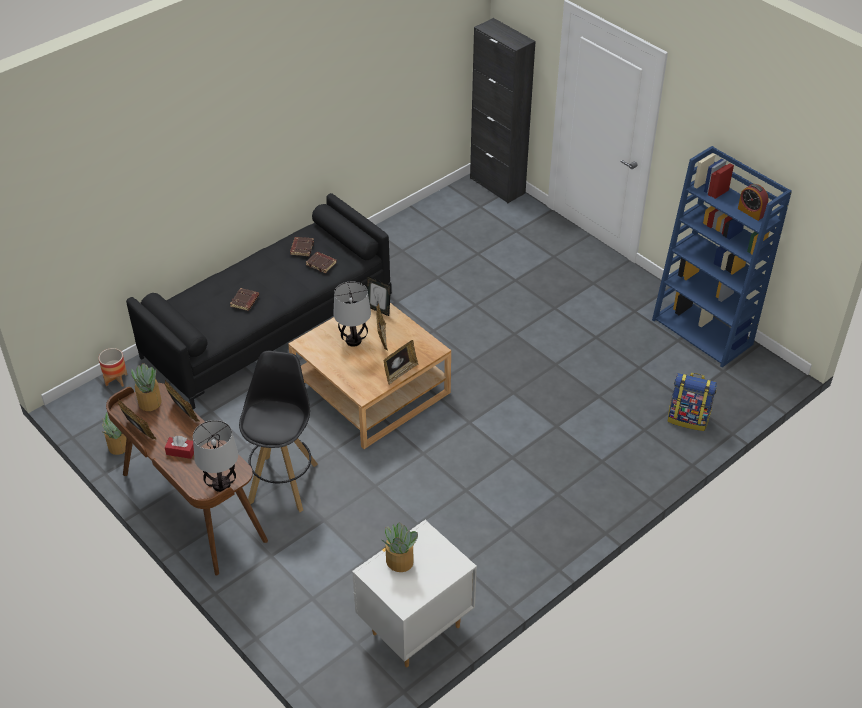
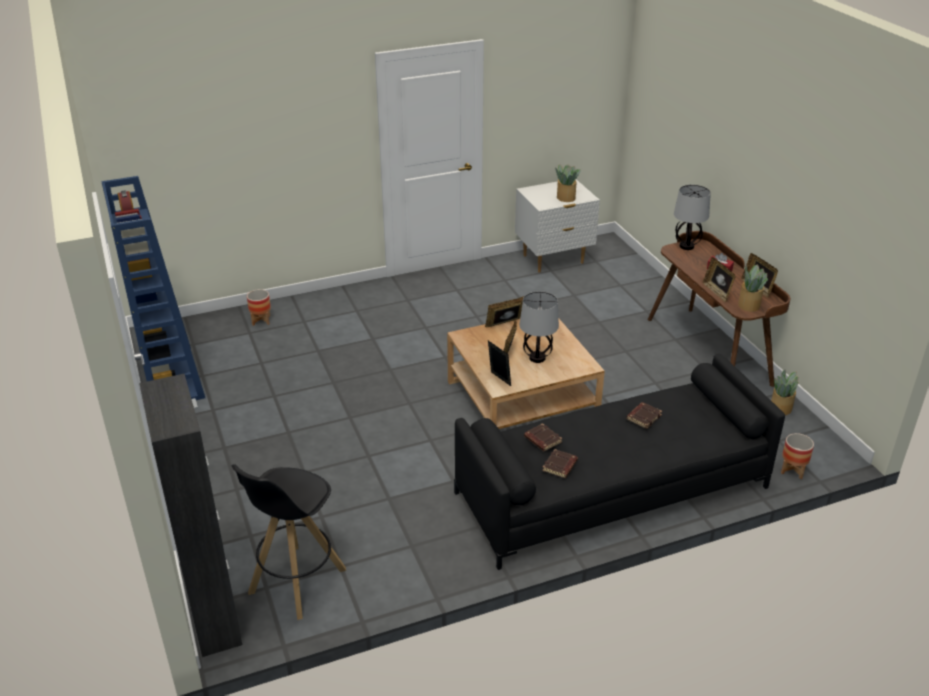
camera: 160 degrees left, 10 degrees down
black stool [239,351,318,512] -> black stool moved to [231,464,346,620]
backpack [668,373,717,431] -> planter [247,289,271,326]

